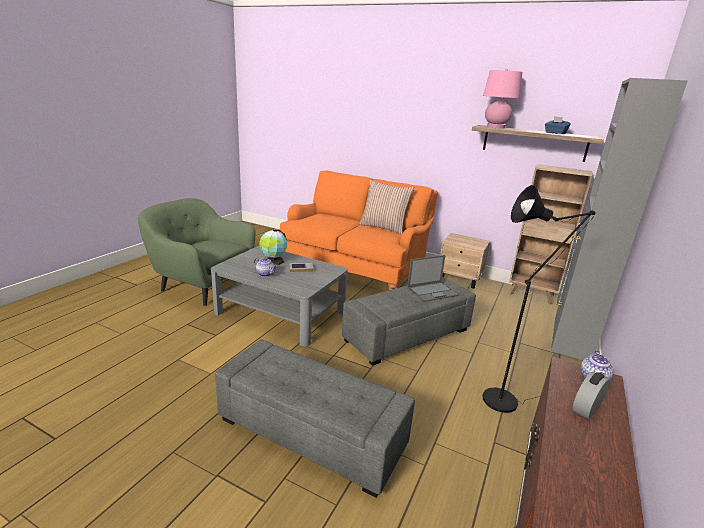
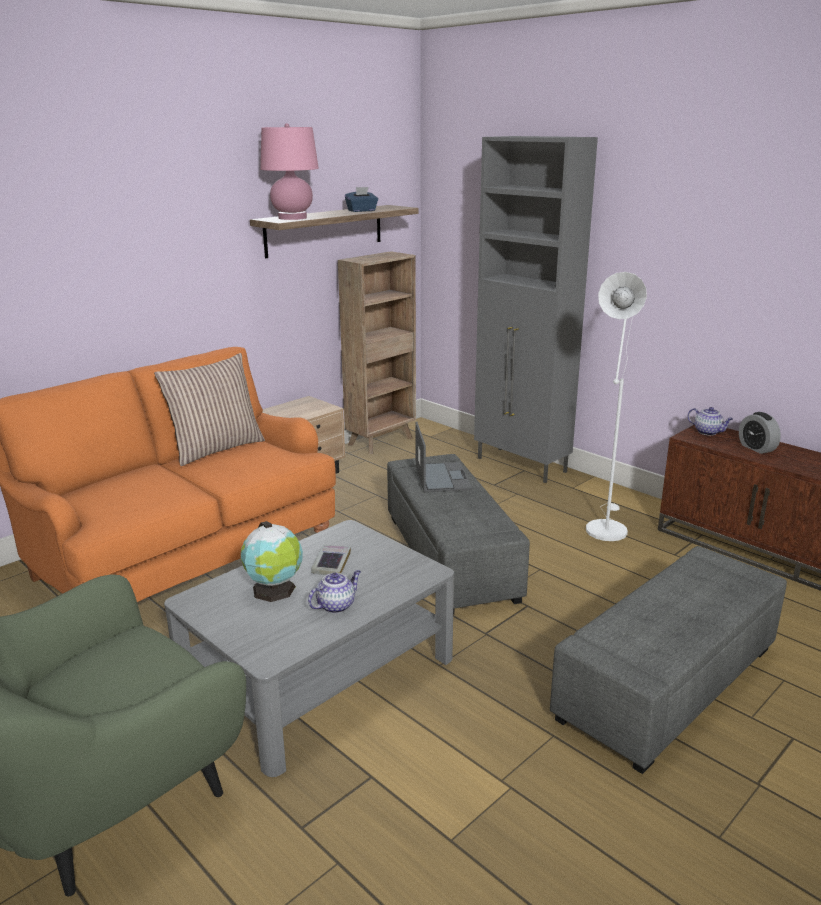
camera: 70 degrees left, 0 degrees up
black floor lamp [483,185,596,413] -> white floor lamp [586,272,647,541]

